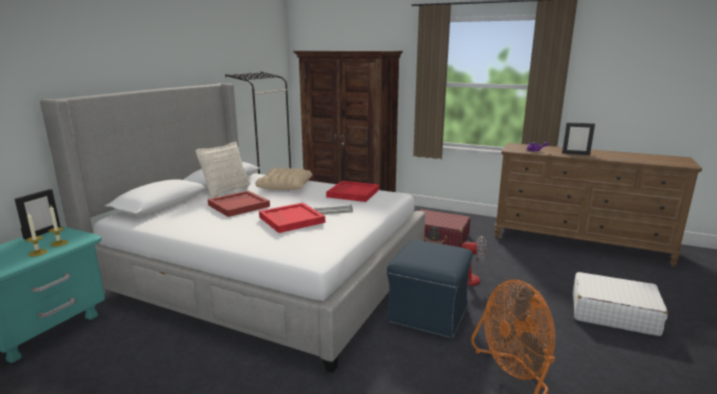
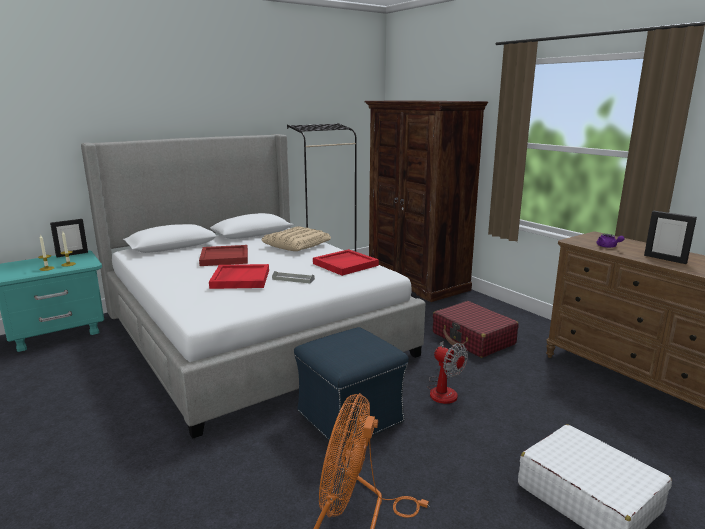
camera: 30 degrees right, 0 degrees up
beige pillow [195,142,250,198] -> none

